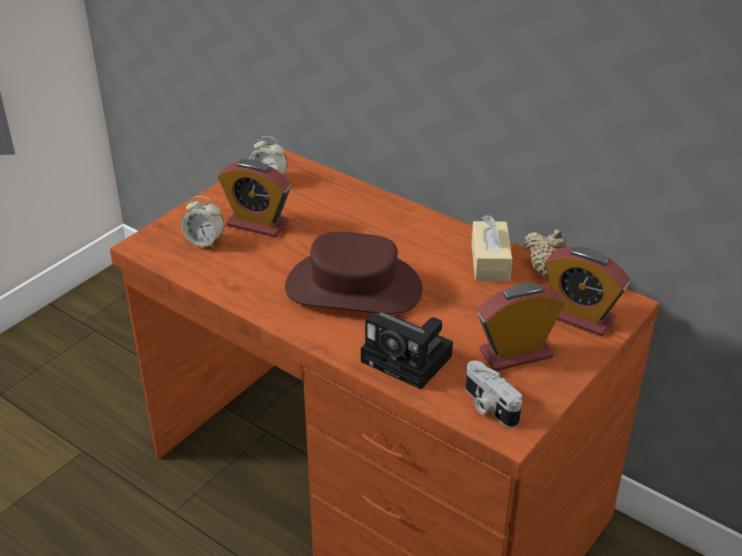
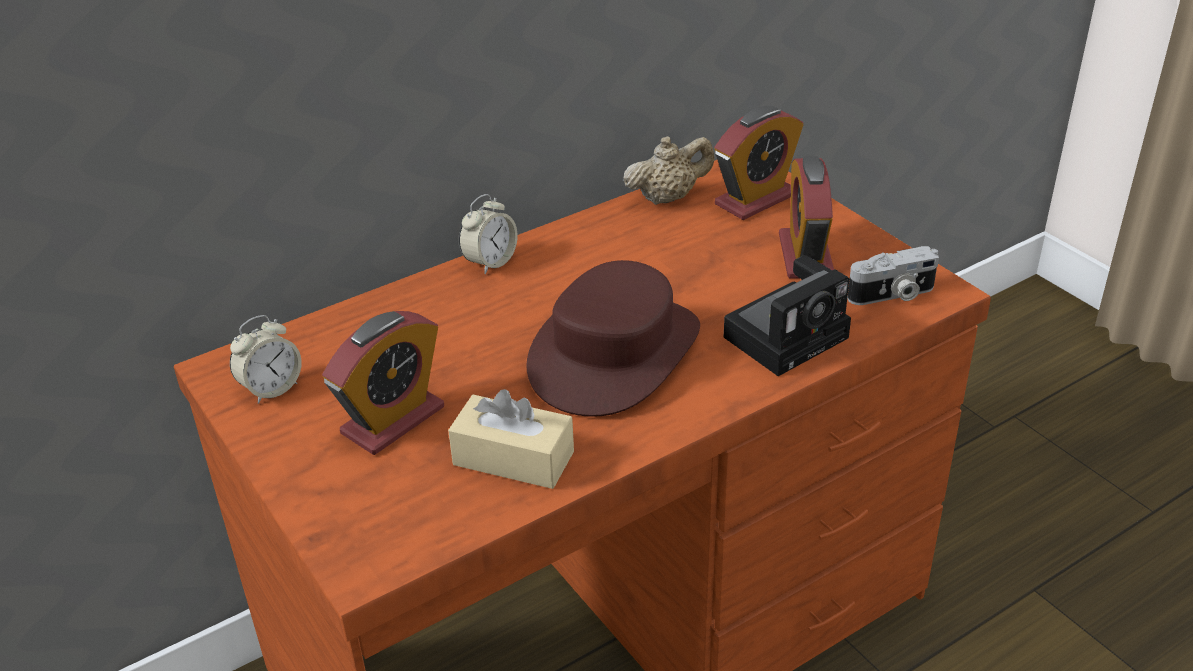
camera: 70 degrees left, 0 degrees up
alarm clock [181,196,224,248] -> alarm clock moved to [459,194,518,274]
beige tissue box [471,215,512,282] -> beige tissue box moved to [448,389,574,489]

